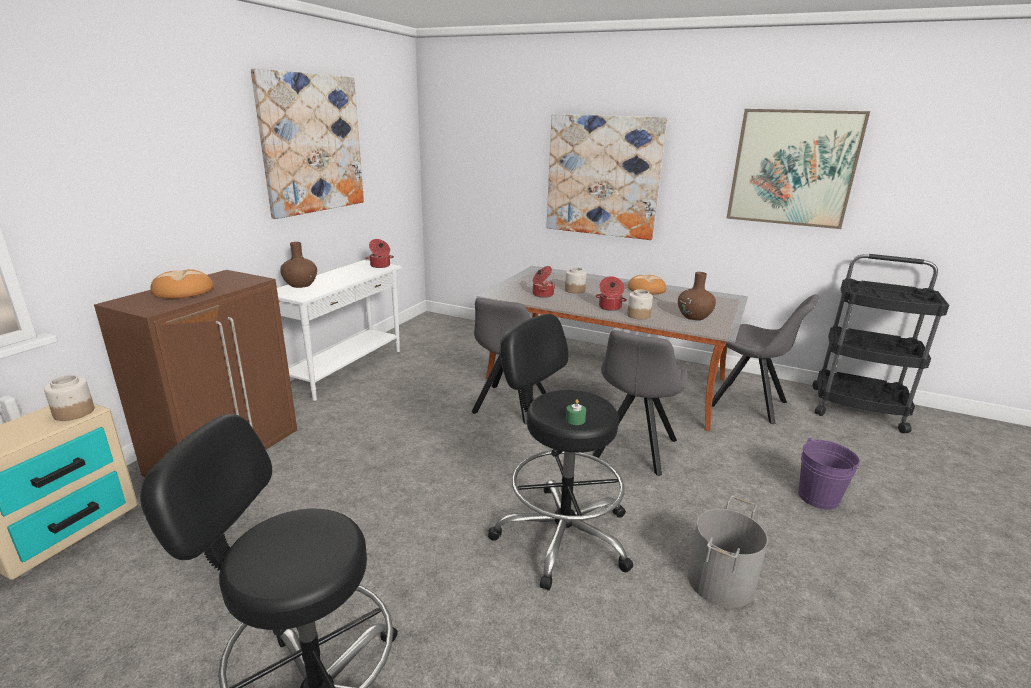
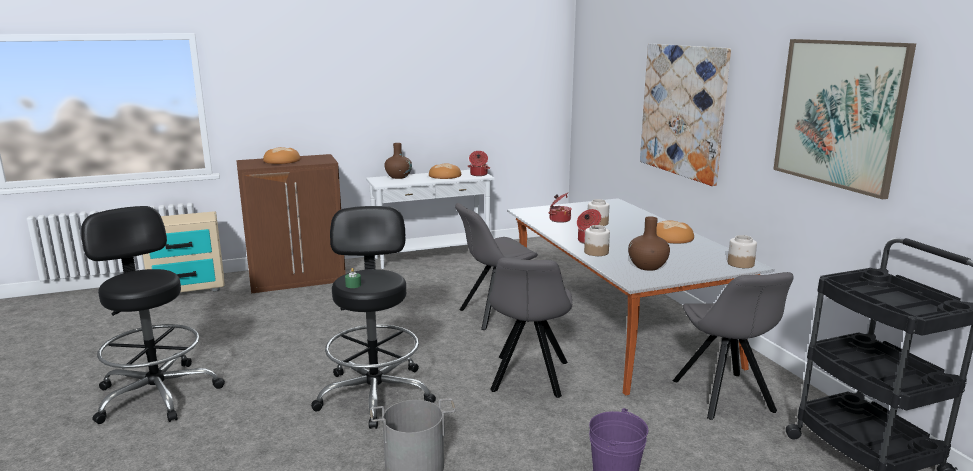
camera: 45 degrees right, 5 degrees down
jar [44,375,94,421] -> jar moved to [728,235,757,268]
picture [251,68,364,219] -> none
grey chair [593,330,688,476] -> grey chair turned 60 degrees counterclockwise [489,258,572,398]
none -> bread [429,163,461,179]

